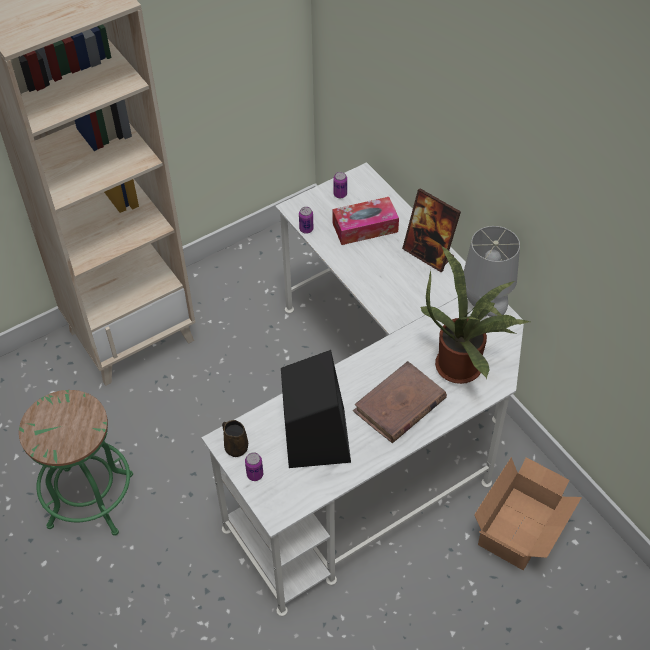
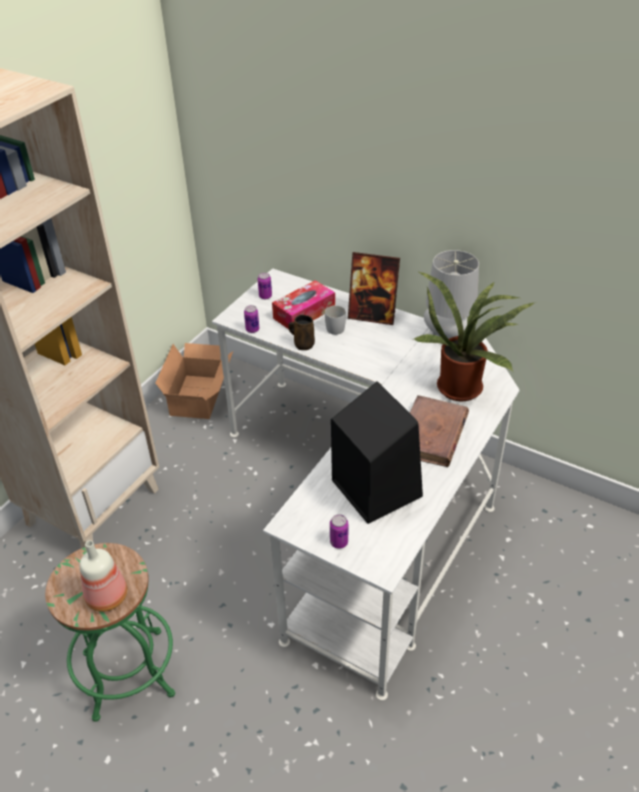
camera: 25 degrees left, 10 degrees down
brown mug [222,420,248,457] -> brown mug moved to [289,315,315,350]
cardboard box [474,457,582,570] -> cardboard box moved to [156,343,233,419]
none -> bottle [80,541,127,612]
none -> white mug [325,305,346,335]

